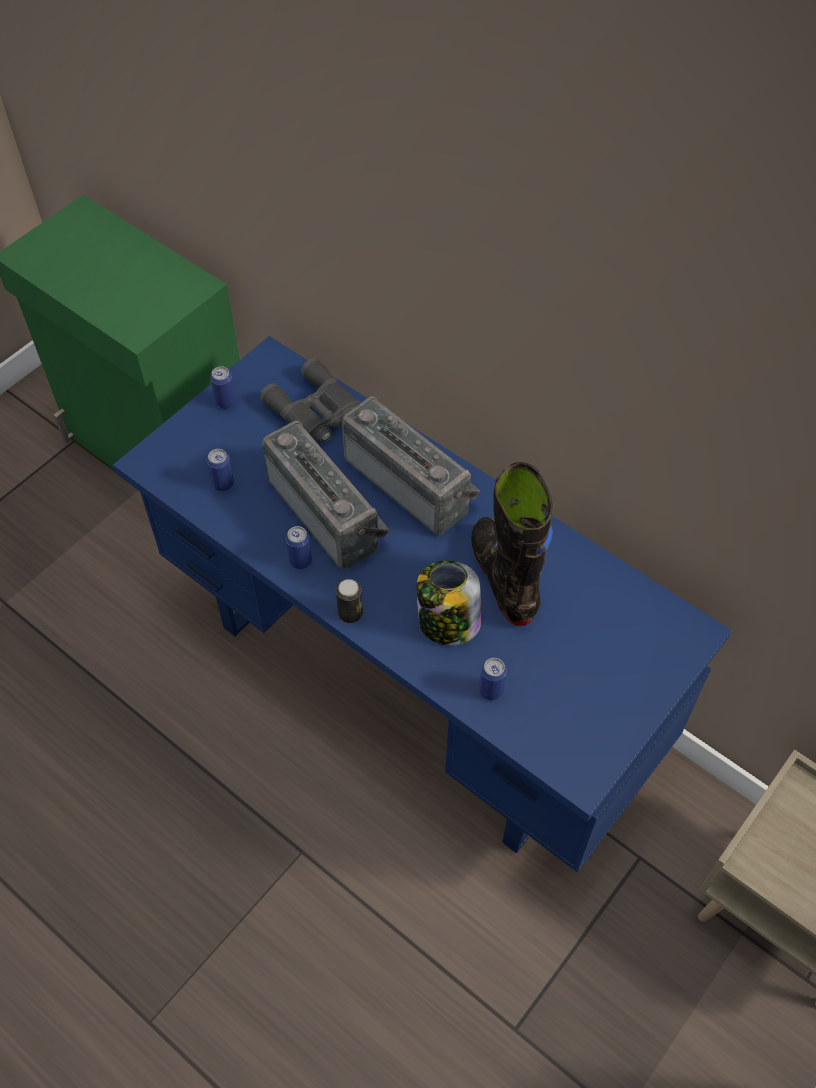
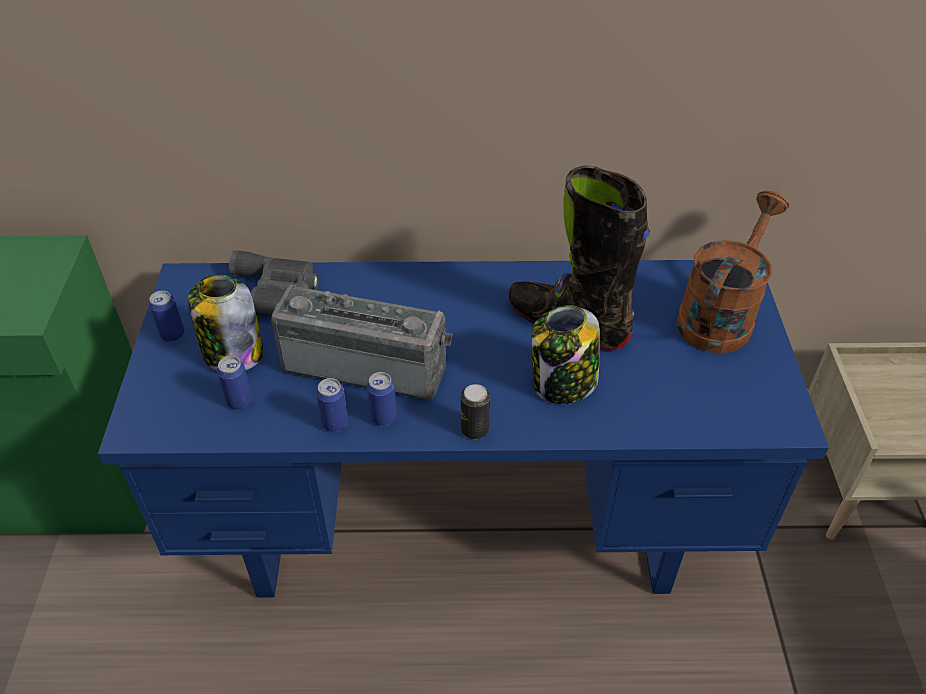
camera: 40 degrees left, 10 degrees down
radio [342,396,480,535] -> none
can [479,658,507,700] -> can moved to [316,378,348,432]
none -> jar [188,275,263,371]
none -> brown watering can [676,191,789,353]

